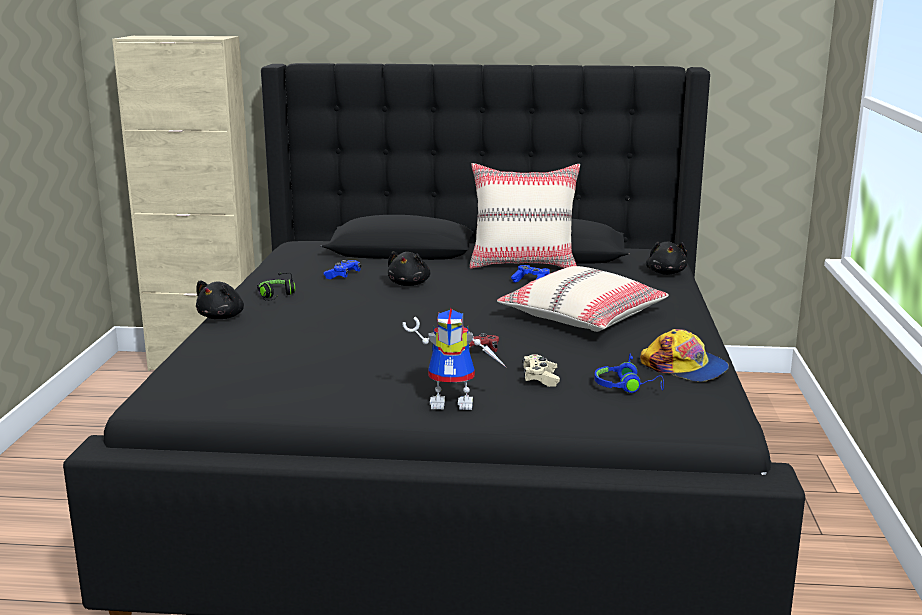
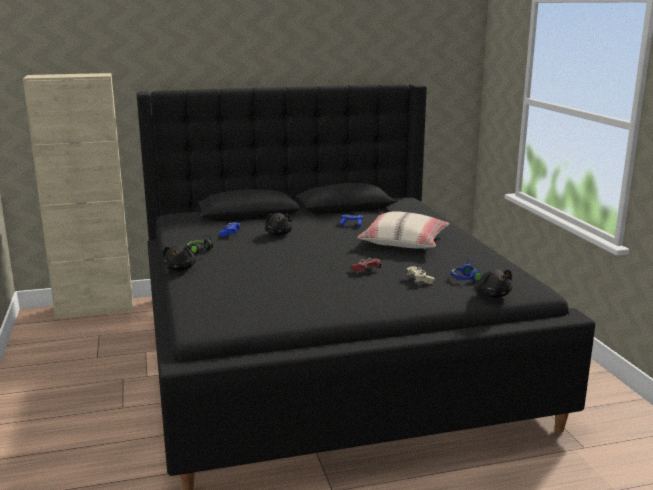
camera: 20 degrees left, 0 degrees up
toy robot [402,308,507,410] -> none
beige pillow [470,163,580,269] -> none
cap [640,329,729,382] -> none
black plush toy [646,241,688,275] -> black plush toy moved to [476,269,513,298]

